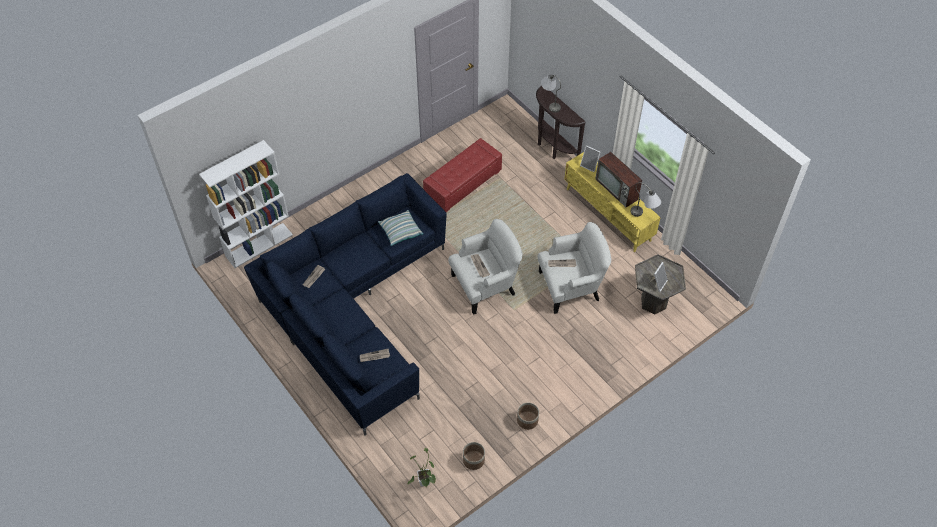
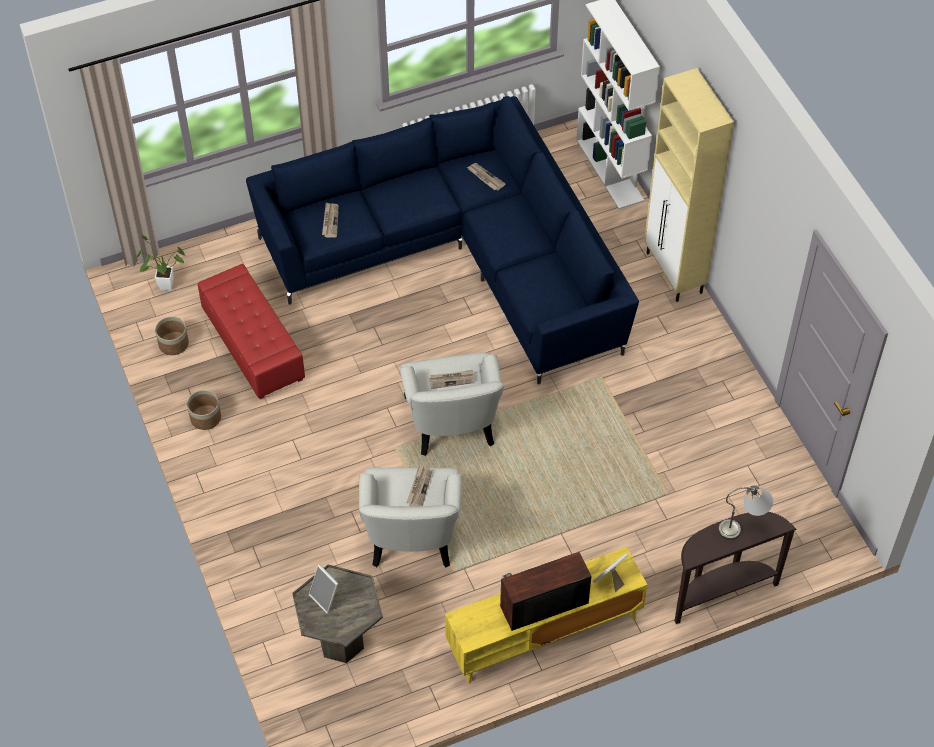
camera: 105 degrees right, 0 degrees up
pillow [378,210,423,246] -> none
red ottoman [423,138,502,212] -> red ottoman moved to [198,264,305,399]
grey table lamp [631,183,661,217] -> none
none -> beige cabinet [644,68,734,302]

